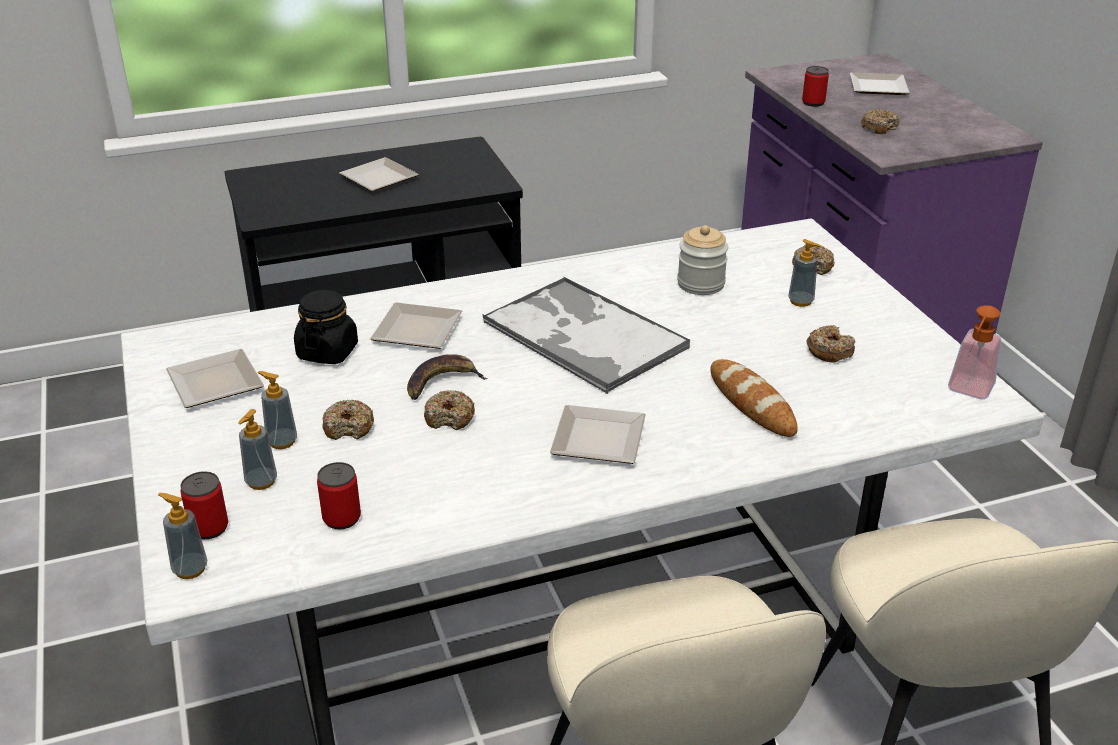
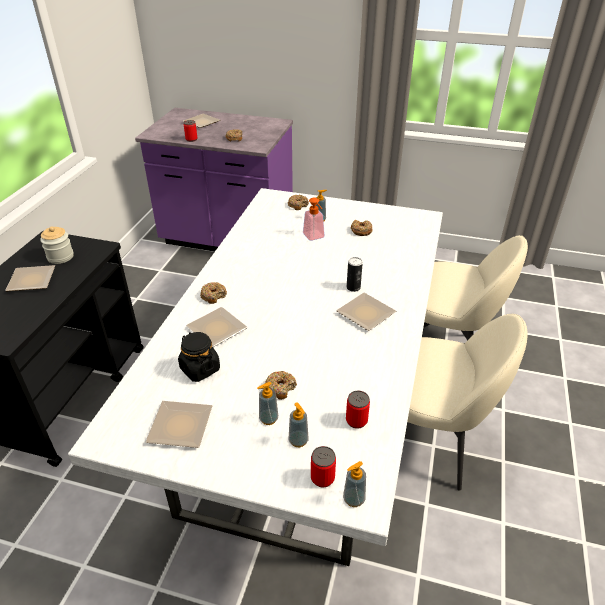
camera: 55 degrees left, 5 degrees up
banana [407,354,488,400] -> none
donut [424,390,475,430] -> donut moved to [200,282,227,304]
tray [483,277,690,394] -> none
jar [677,225,728,295] -> jar moved to [40,227,74,264]
bread [710,359,798,437] -> none
soap dispenser [948,305,1001,400] -> soap dispenser moved to [303,197,325,241]
none -> can [347,257,363,292]

